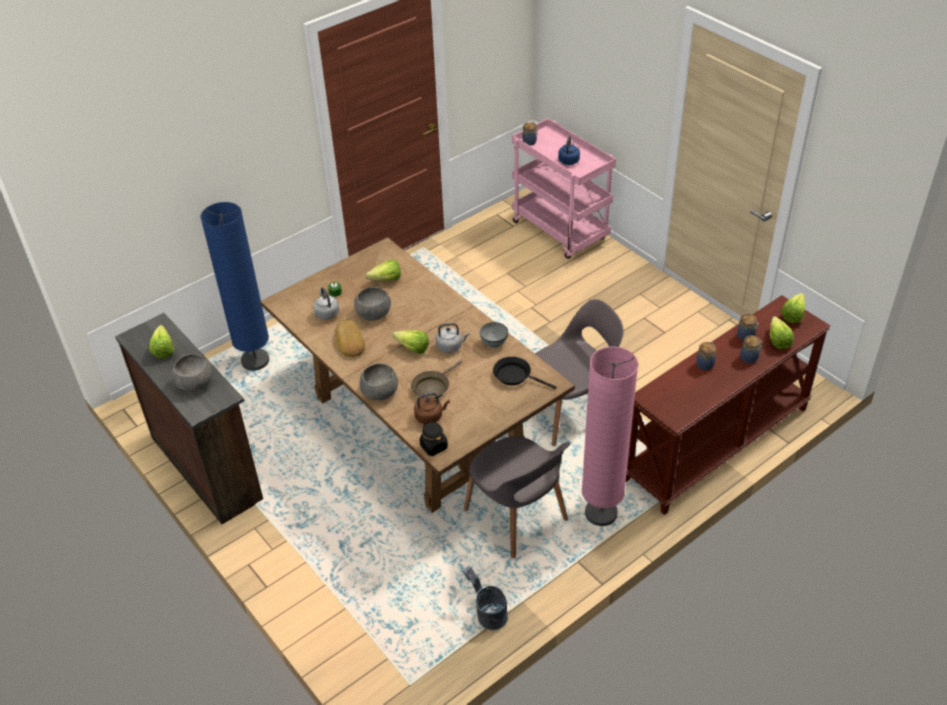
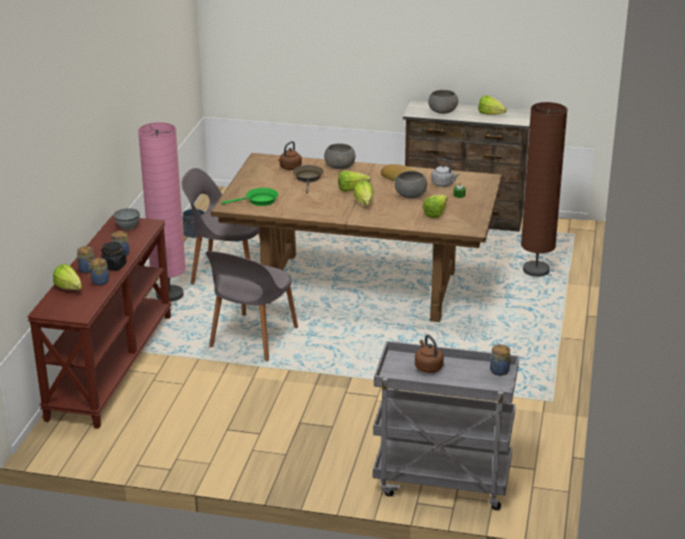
camera: 140 degrees right, 15 degrees down
blue floor lamp [201,202,269,371] -> brown floor lamp [521,102,568,277]
black jar [420,422,448,456] -> black jar moved to [101,242,127,270]
grey kettle [436,323,470,353] -> none
grey bowl [480,322,508,348] -> grey bowl moved to [113,208,140,230]
black frying pan [493,357,556,389] -> green frying pan [222,188,278,206]
pink cart [512,118,616,259] -> grey cart [373,341,519,510]
blue kettle [558,136,580,165] -> brown kettle [415,335,444,373]
lettuce [781,293,805,323] -> lettuce moved to [353,181,374,205]

